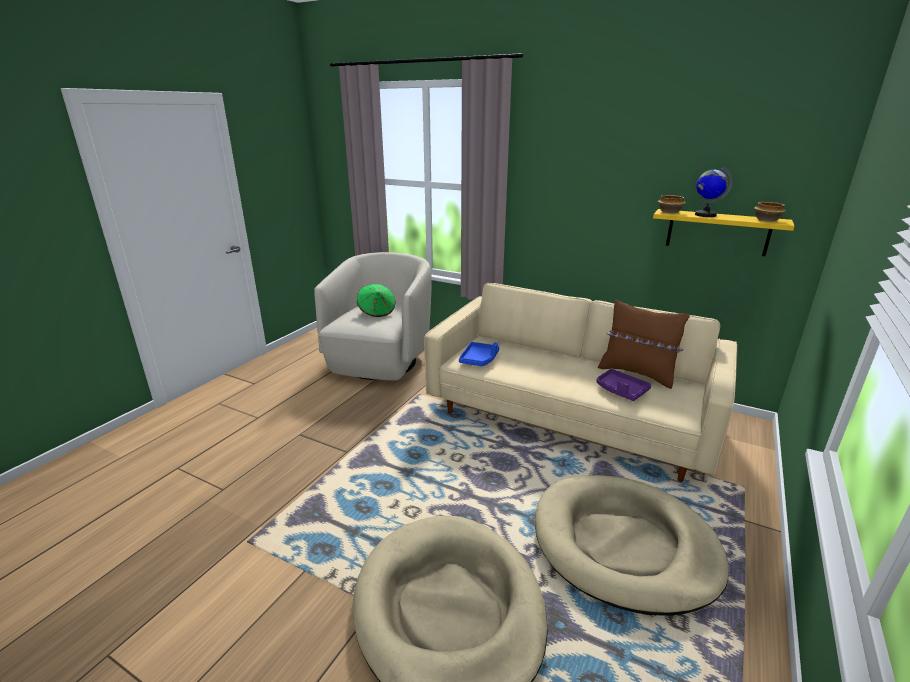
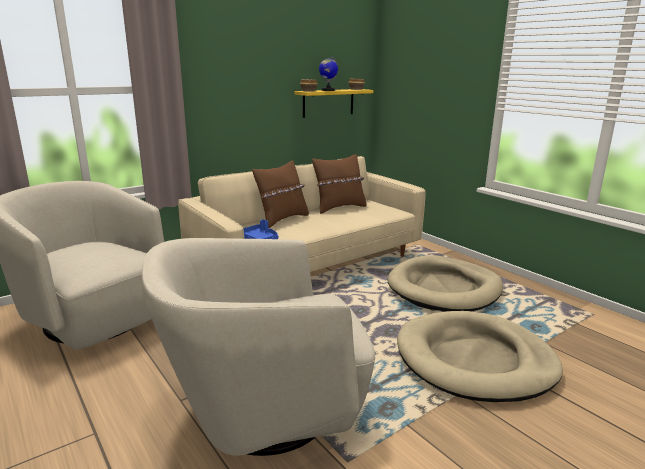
camera: 65 degrees left, 5 degrees down
green hat [357,284,396,317] -> none
purple tray [596,369,651,401] -> none
none -> beige armchair [142,238,375,456]
none -> brown pillow [252,160,309,228]

